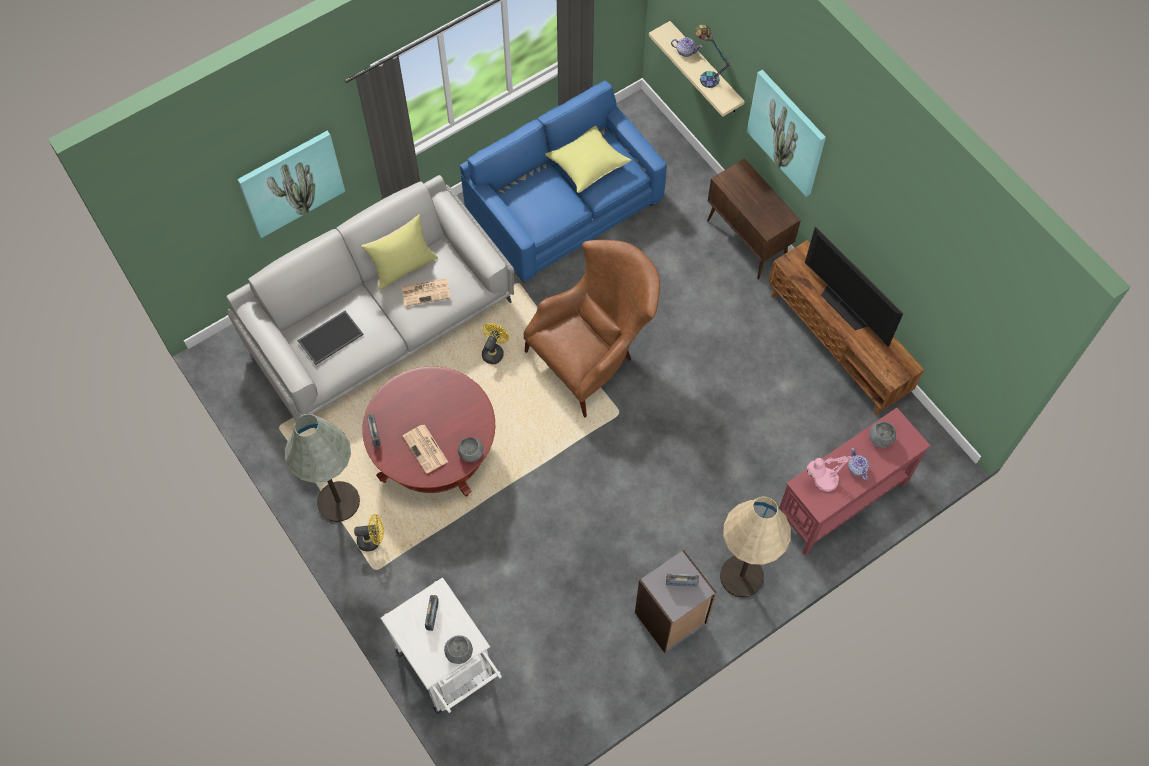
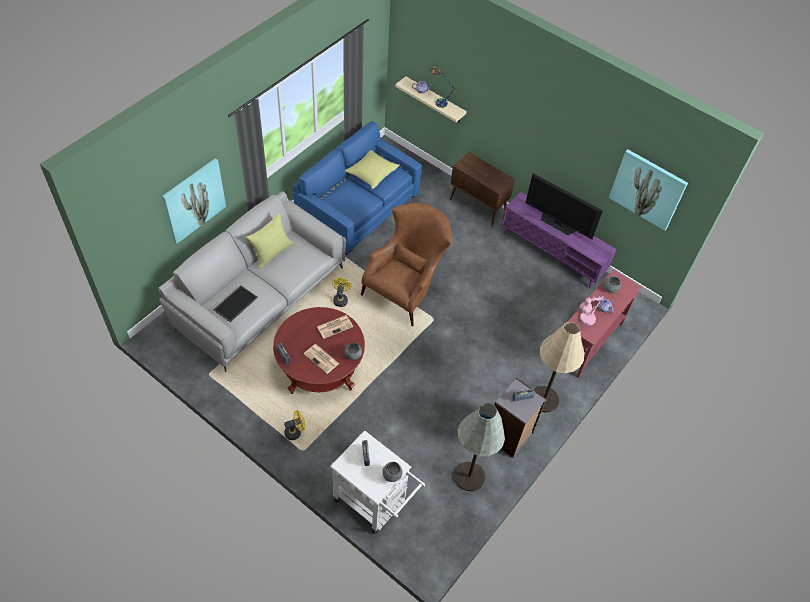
camera: 20 degrees left, 10 degrees down
grey floor lamp [285,414,360,522] -> grey floor lamp moved to [454,403,505,491]
newspaper [402,279,450,307] -> newspaper moved to [317,315,353,339]
picture [747,70,826,197] -> picture moved to [609,149,688,231]
brown tv stand [769,240,924,415] -> purple tv stand [502,192,617,289]

